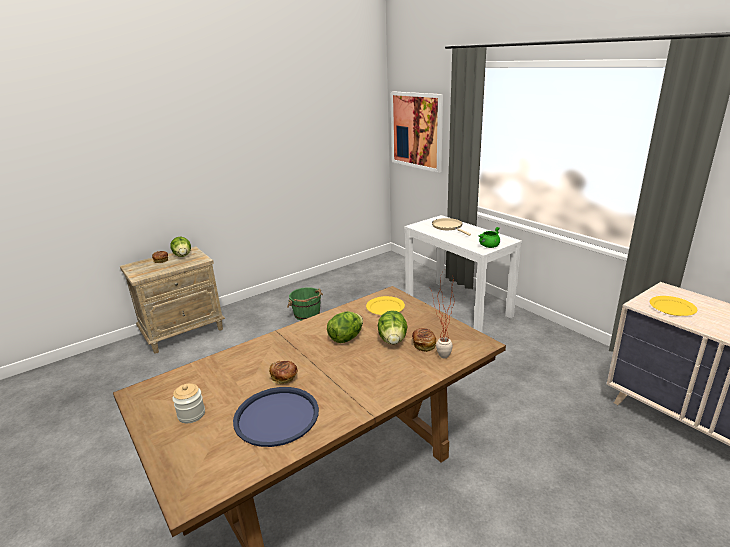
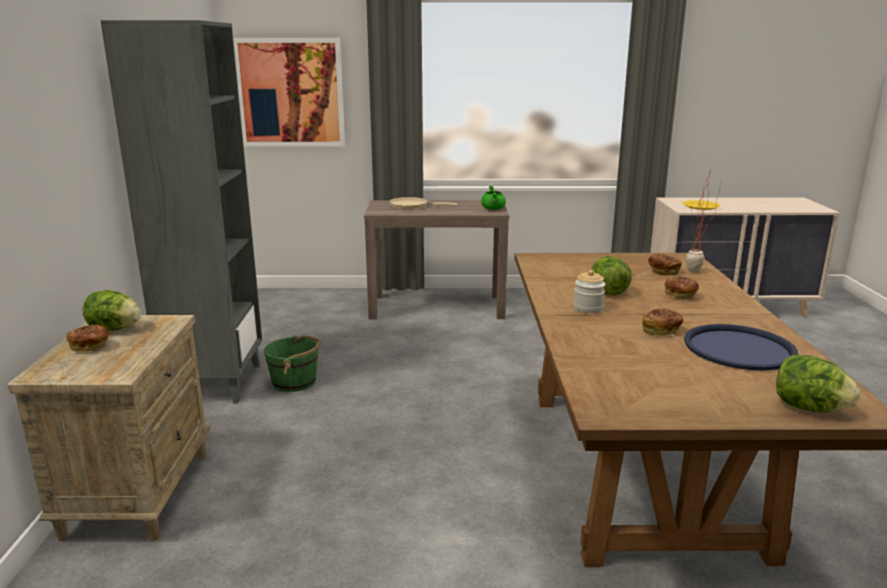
camera: 55 degrees left, 5 degrees down
jar [172,384,205,423] -> jar moved to [574,270,606,313]
yellow plate [366,296,405,315] -> none
lettuce [378,310,408,345] -> lettuce moved to [776,355,860,412]
white console table [404,215,522,333] -> brown console table [364,200,509,320]
none -> grey bookcase [100,20,262,403]
none -> bread [665,277,699,299]

